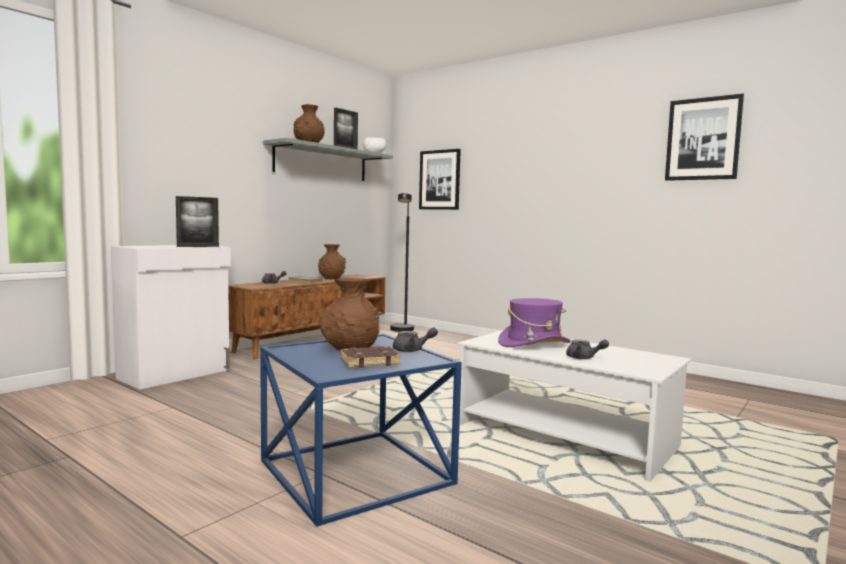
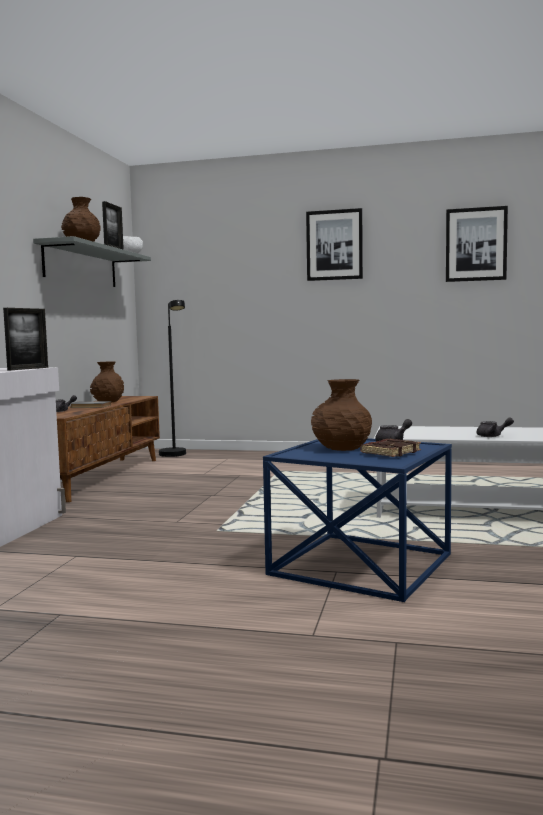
camera: 25 degrees left, 0 degrees up
picture [419,149,461,210] -> picture moved to [306,208,363,281]
purple hat [498,298,571,347] -> none

